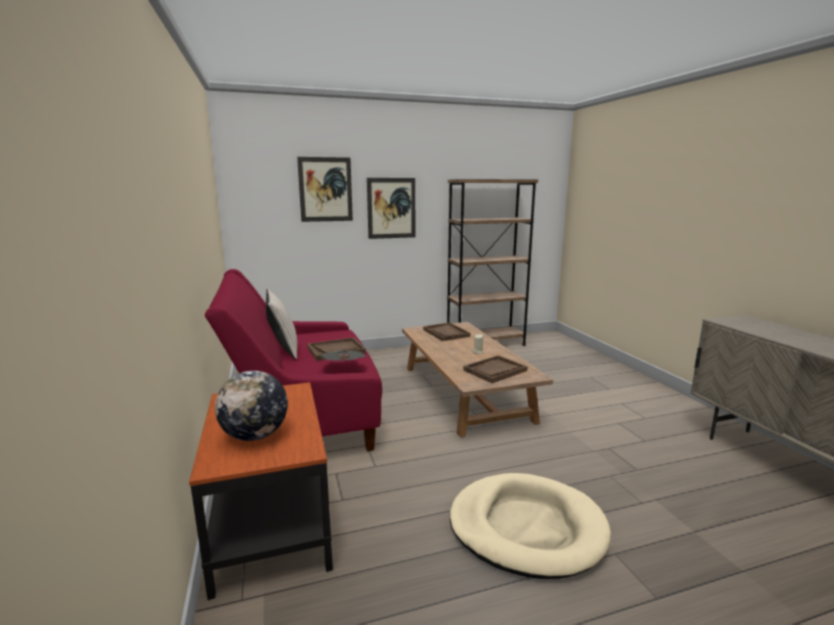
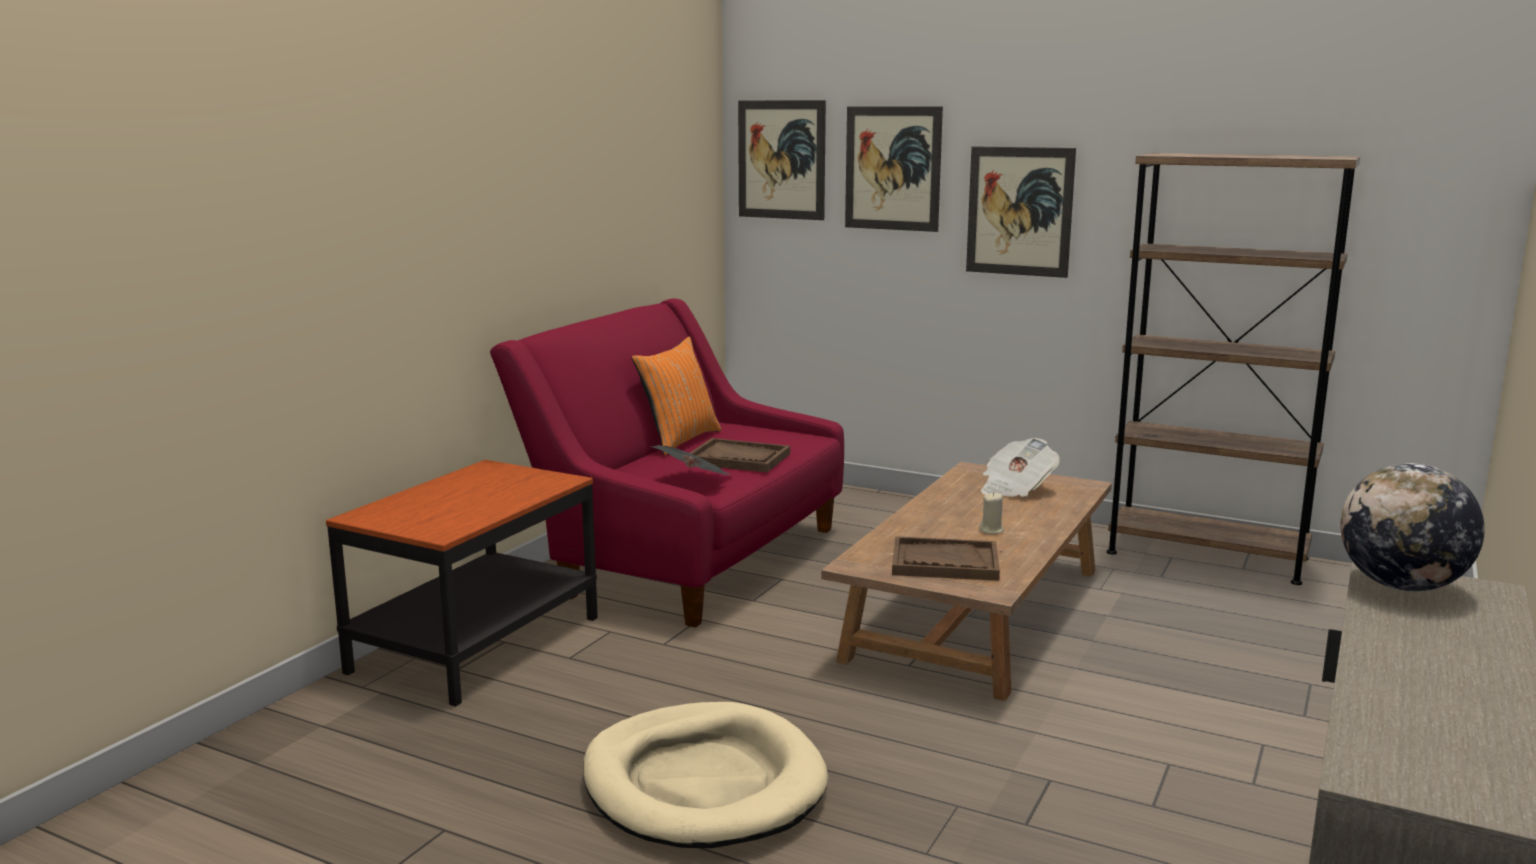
camera: 45 degrees right, 0 degrees up
globe [215,371,288,441] -> globe moved to [1340,463,1485,591]
beige pillow [266,289,297,360] -> orange pillow [631,337,721,455]
brown tray [423,322,470,341] -> newspaper [981,438,1060,497]
none -> picture [738,100,826,220]

